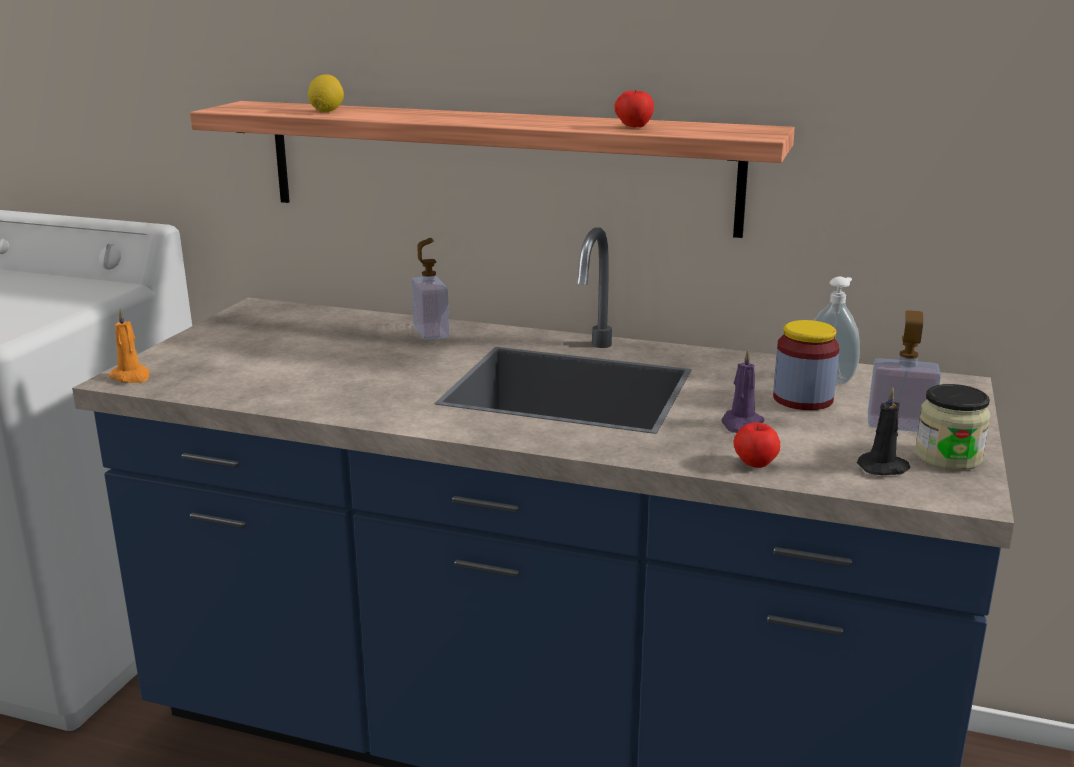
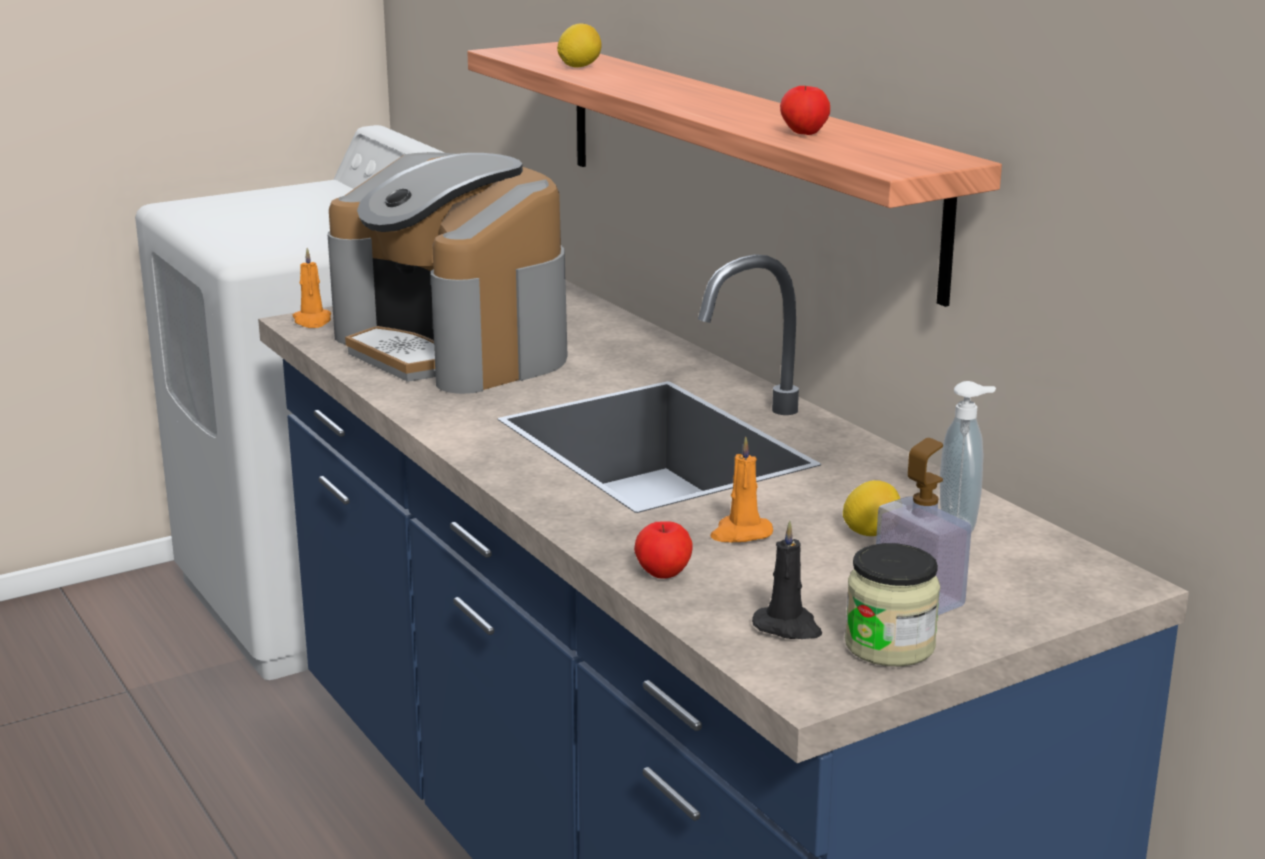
camera: 40 degrees right, 0 degrees up
soap dispenser [411,238,449,340] -> none
purple candle [721,349,765,433] -> orange candle [710,437,773,542]
jar [773,320,840,410] -> lemon [843,480,900,536]
none -> coffee machine [328,152,568,394]

